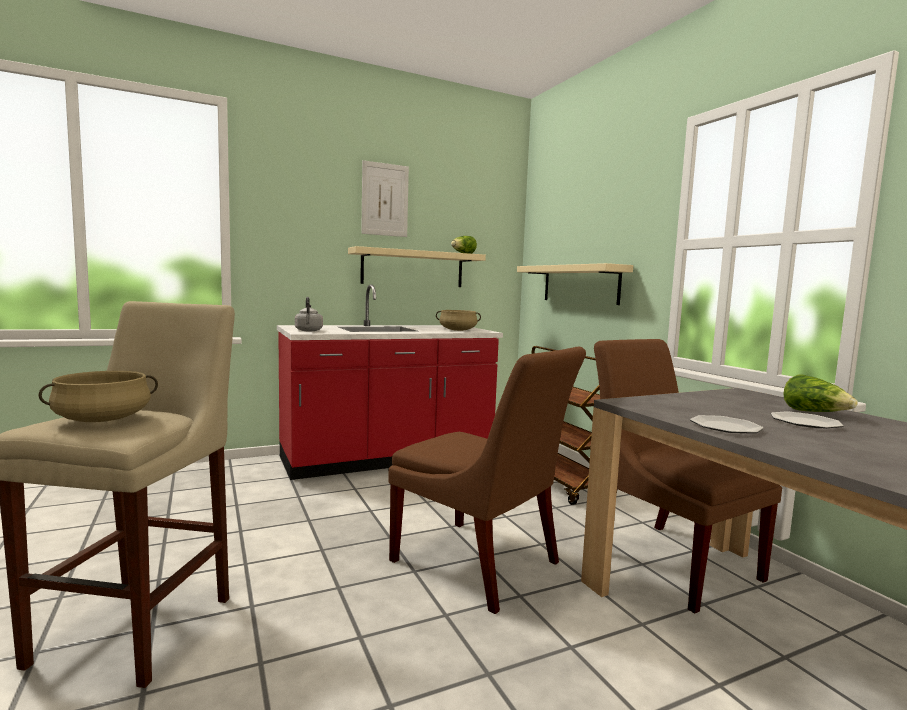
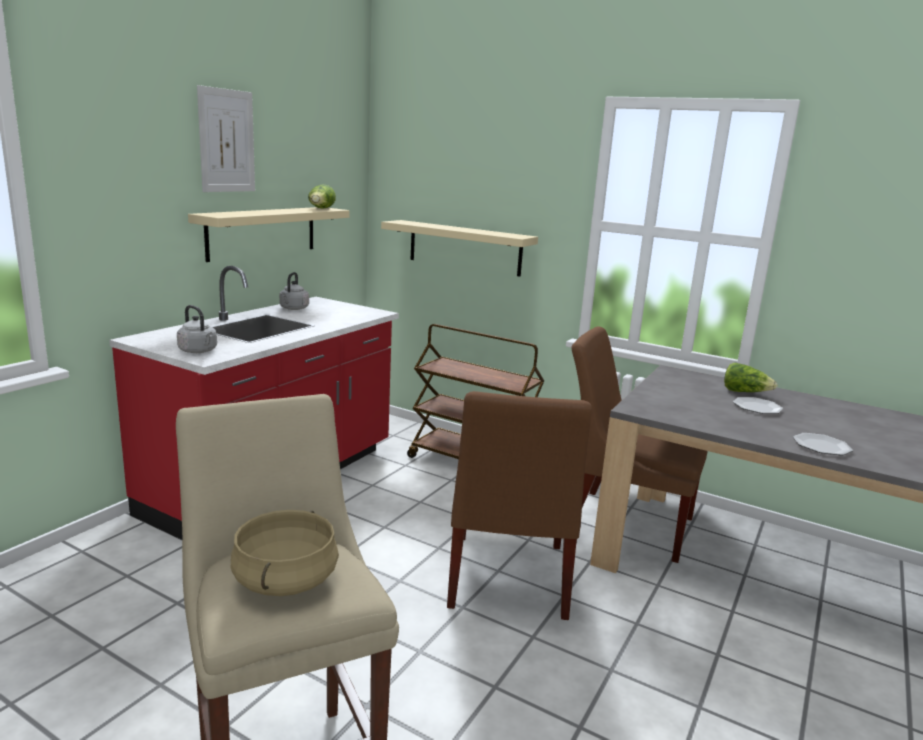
camera: 35 degrees left, 10 degrees up
brown chair [388,346,586,614] -> brown chair turned 90 degrees clockwise [447,391,592,620]
beige cooking pot [436,310,481,331] -> none
plate [690,415,764,433] -> plate moved to [793,433,853,456]
none -> grey kettle [279,272,309,310]

